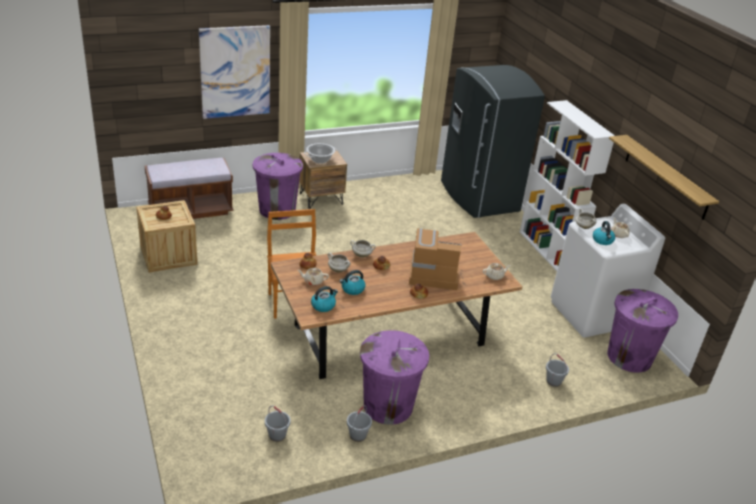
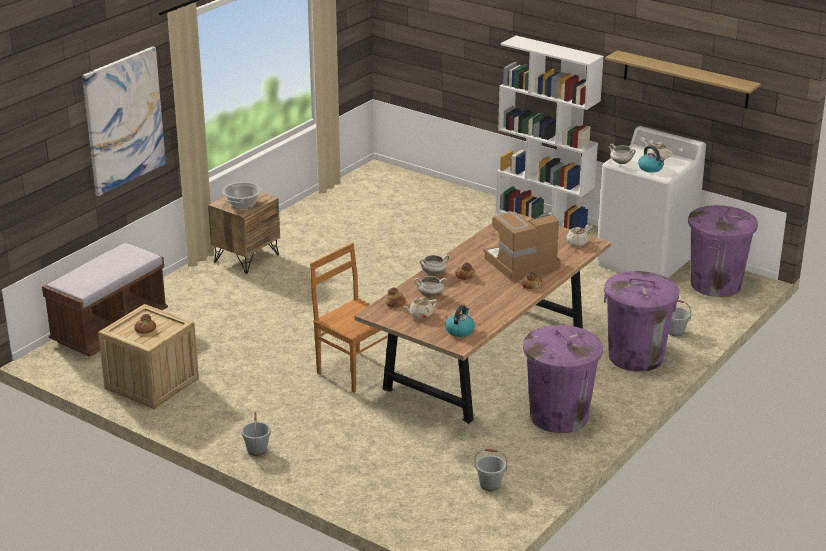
camera: 30 degrees left, 5 degrees down
purple trash can [253,153,303,220] -> purple trash can moved to [604,271,679,372]
kettle [339,270,365,295] -> none
grey bucket [347,405,372,442] -> grey bucket moved to [241,412,271,456]
grey fridge [441,65,545,218] -> none

